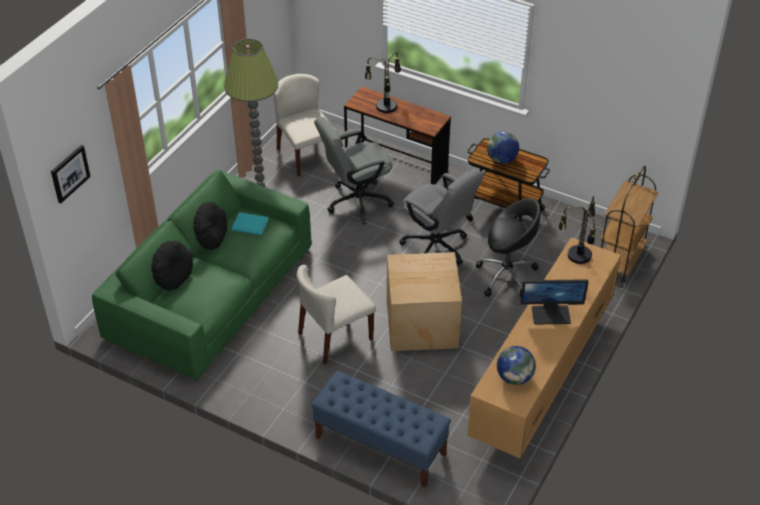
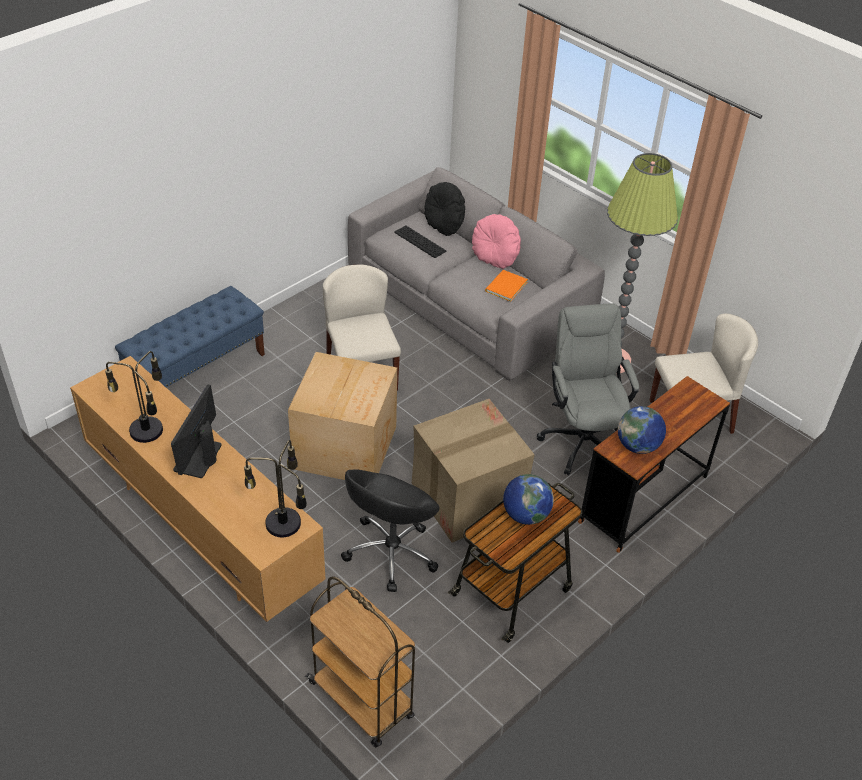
camera: 105 degrees right, 0 degrees up
picture [51,145,91,203] -> none
green sofa [92,169,311,380] -> grey sofa [348,167,605,381]
black pillow [194,202,227,250] -> pink pillow [472,214,521,269]
turquoise book [232,212,269,235] -> orange book [485,270,528,301]
table lamp [365,52,401,113] -> table lamp moved to [105,351,163,443]
grey office chair [399,169,484,265] -> cardboard box [412,399,535,543]
globe [497,346,536,385] -> globe moved to [618,406,666,454]
none -> keyboard [394,225,447,258]

